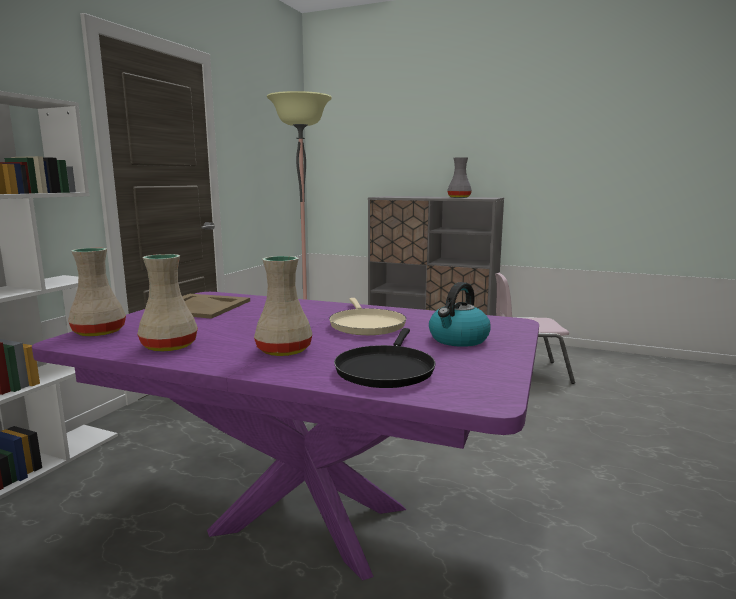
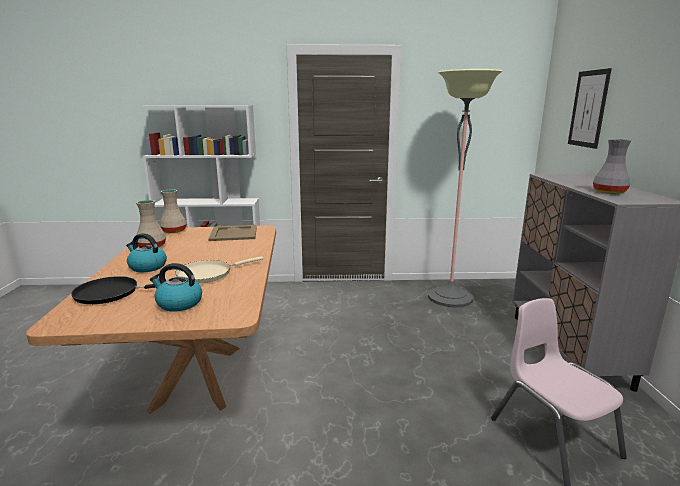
camera: 65 degrees right, 5 degrees up
purple dining table [32,292,539,580] -> brown dining table [26,226,276,414]
beige vase [254,256,312,356] -> kettle [126,233,167,272]
none -> picture [568,68,612,149]

